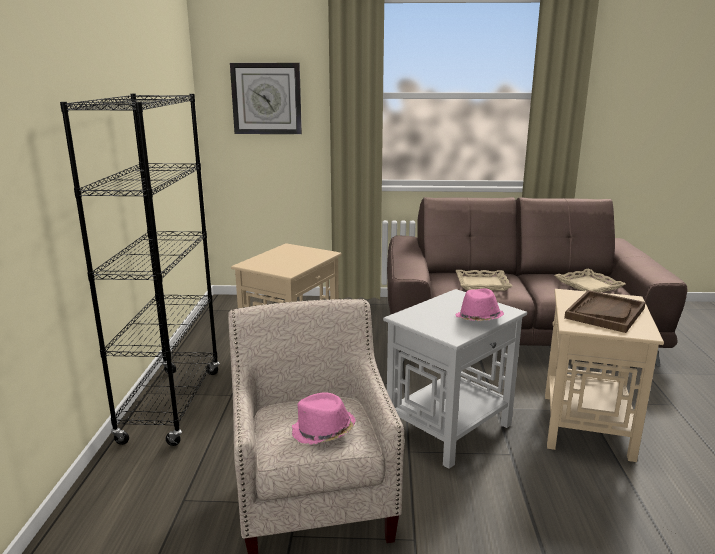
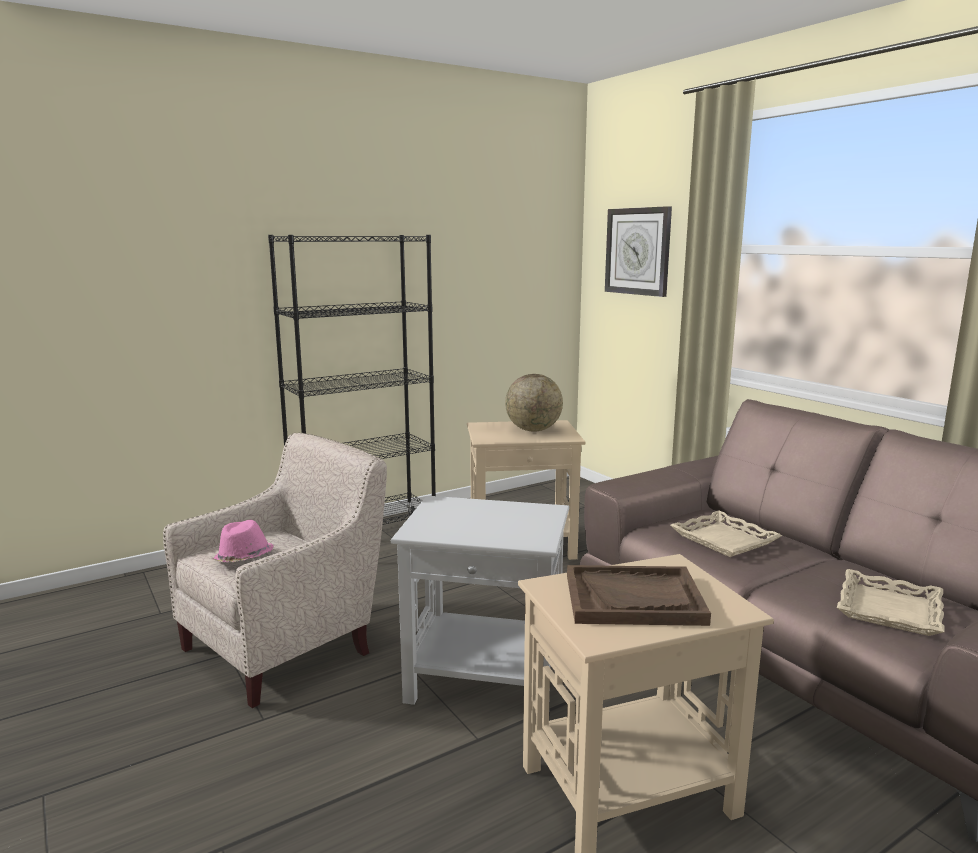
camera: 55 degrees right, 5 degrees down
pink hat [455,288,504,321] -> none
none -> globe [505,374,563,432]

